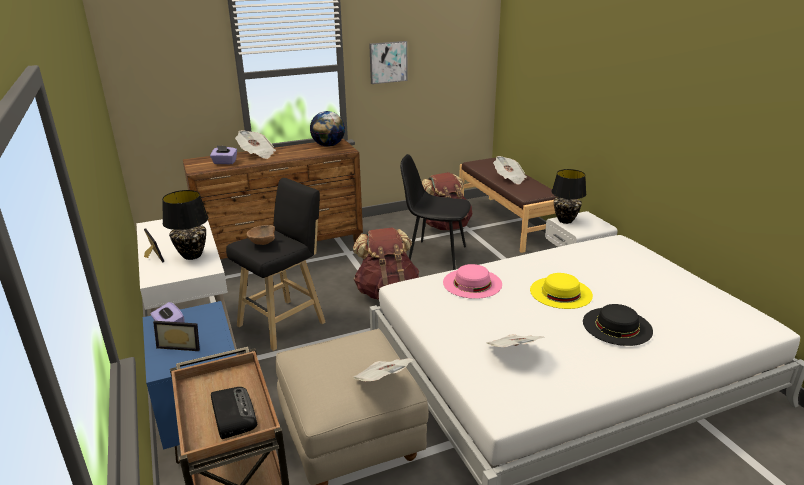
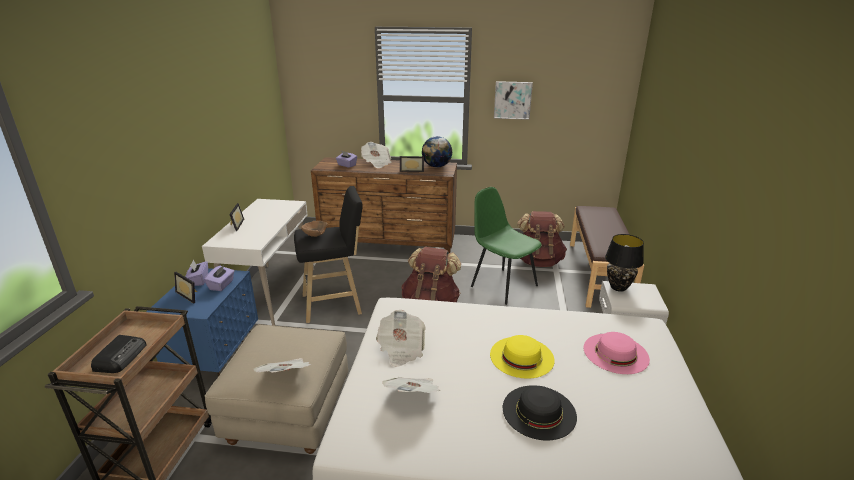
camera: 30 degrees right, 0 degrees up
black table lamp [162,190,208,260] -> none
black chair [400,154,471,270] -> green chair [471,187,542,305]
pink hat [443,264,502,299] -> pink hat moved to [583,332,650,374]
newspaper [493,156,527,185] -> newspaper moved to [376,310,426,367]
none -> purple tissue box [204,265,234,291]
none -> picture frame [400,156,424,172]

